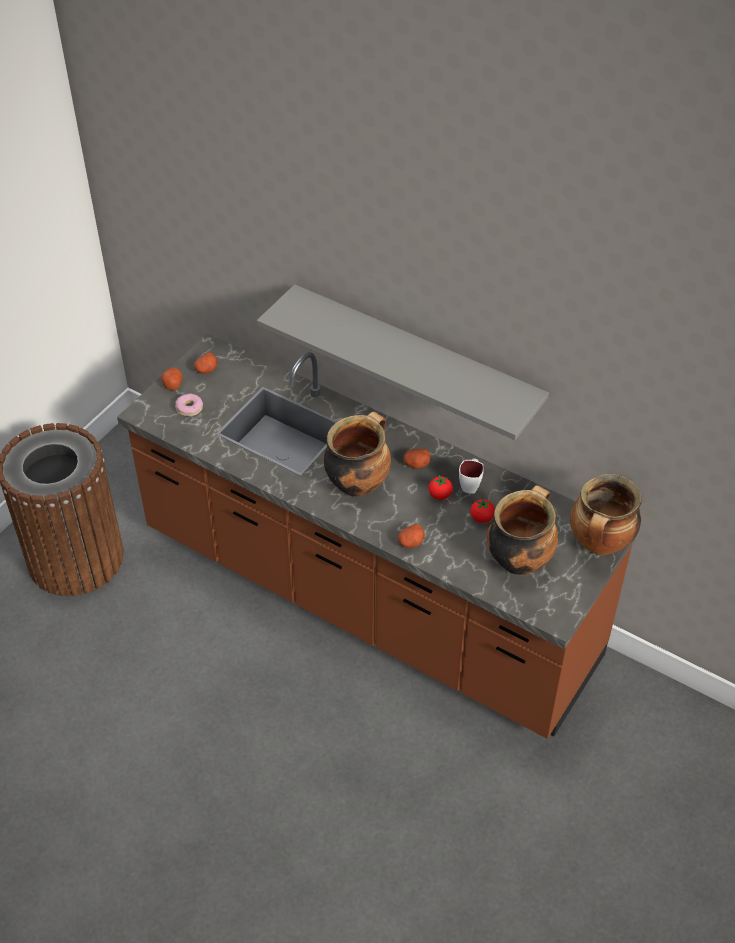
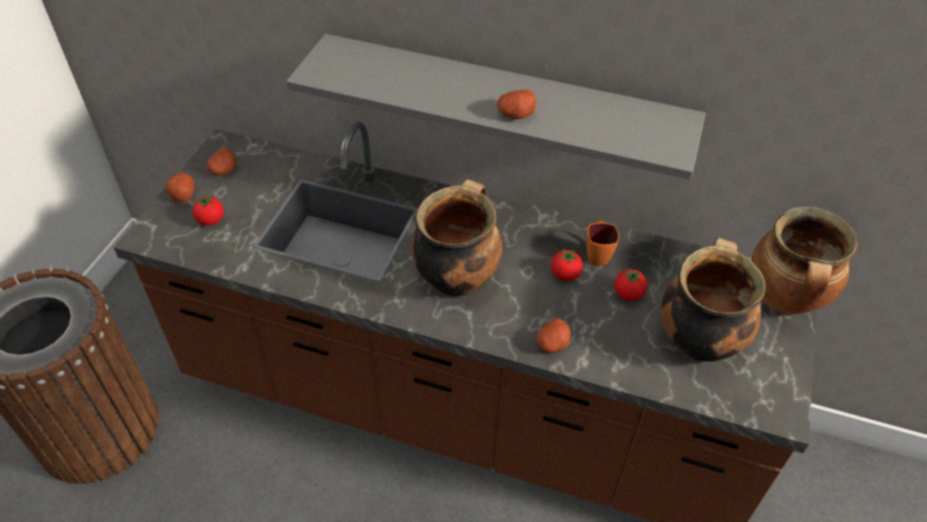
camera: 15 degrees left, 0 degrees up
donut [175,394,203,417] -> tomato [192,195,224,226]
potato [403,449,431,469] -> potato moved to [497,89,537,119]
white mug [459,459,484,494] -> orange mug [586,221,619,266]

